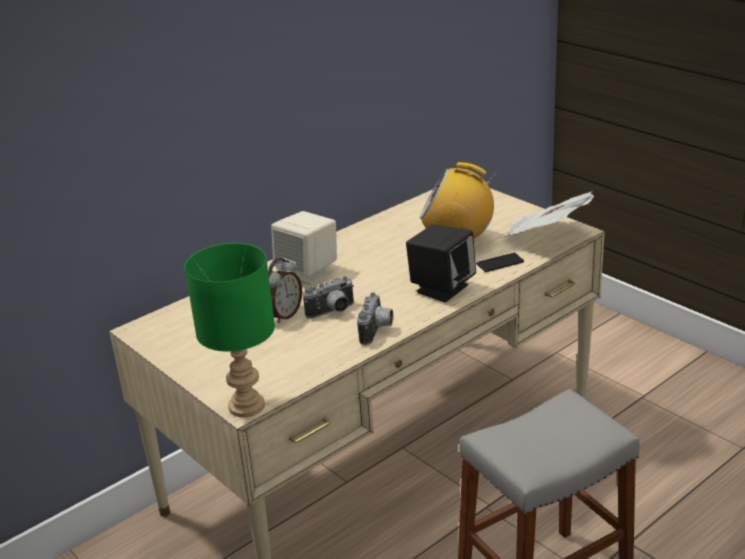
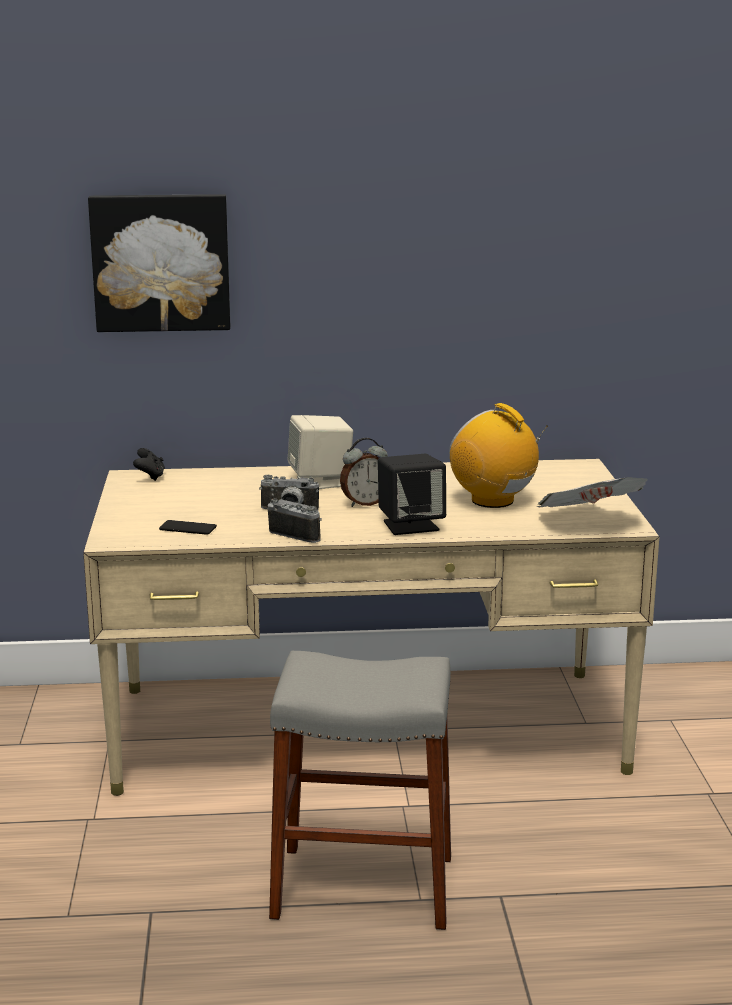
camera: 35 degrees right, 10 degrees down
green table lamp [184,243,275,417] -> none
alarm clock [268,258,302,323] -> alarm clock moved to [340,438,388,507]
camera [357,292,393,345] -> camera turned 105 degrees counterclockwise [267,499,322,543]
phone [476,253,524,272] -> phone moved to [159,520,217,535]
none -> picture [88,194,230,332]
none -> black game controller [133,448,165,481]

